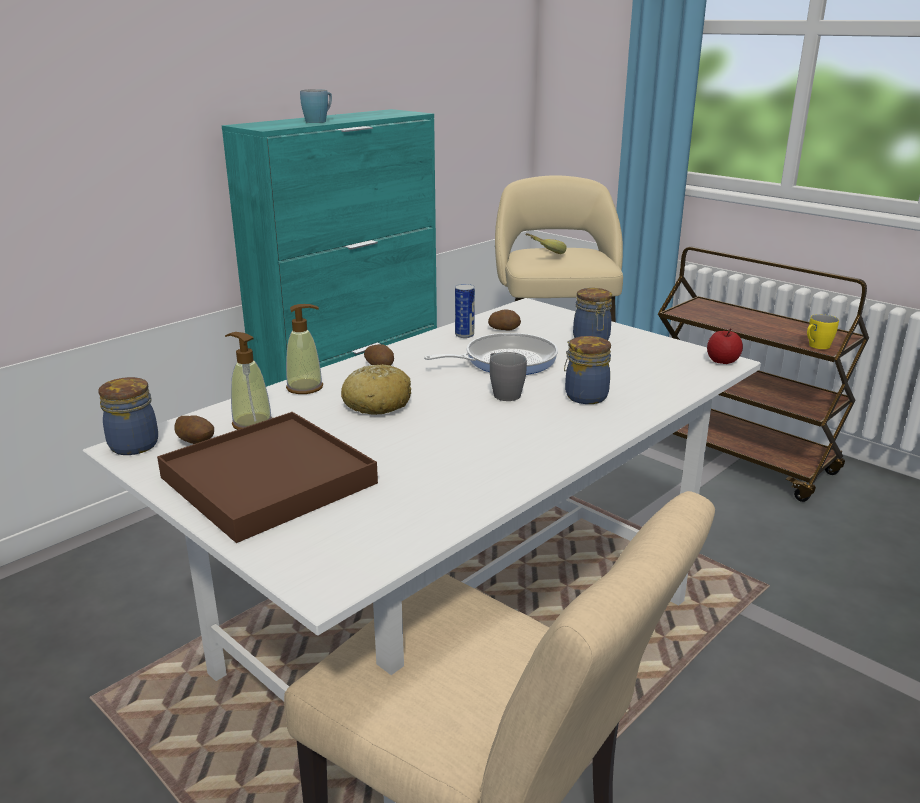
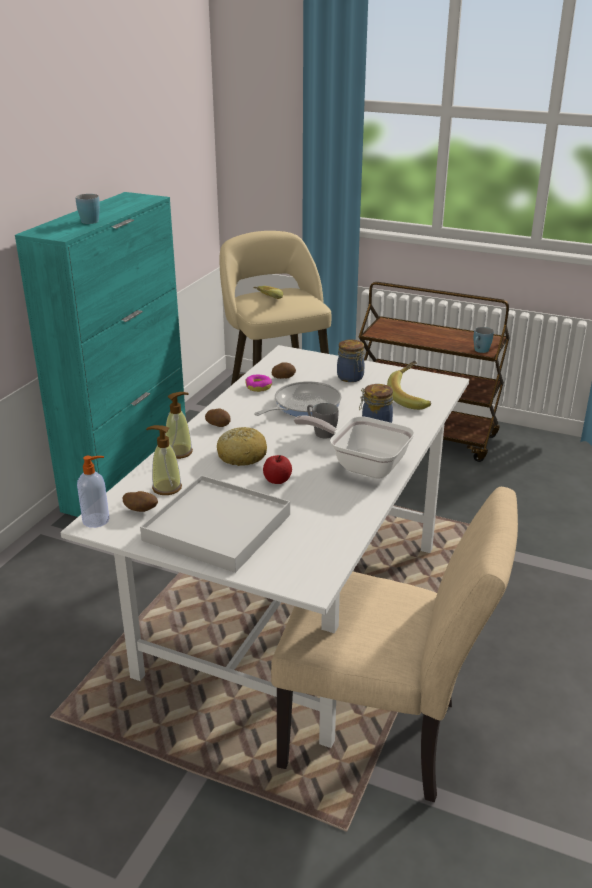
camera: 20 degrees left, 5 degrees up
jar [98,377,158,455] -> soap dispenser [77,456,109,528]
brown tray [157,412,378,543] -> white tray [140,475,290,573]
can [455,284,475,338] -> donut [245,375,272,392]
apple [707,328,743,364] -> apple moved to [263,455,292,484]
yellow mug [807,314,839,349] -> blue mug [473,327,494,353]
none -> frying pan [294,416,415,479]
none -> banana [387,361,431,410]

